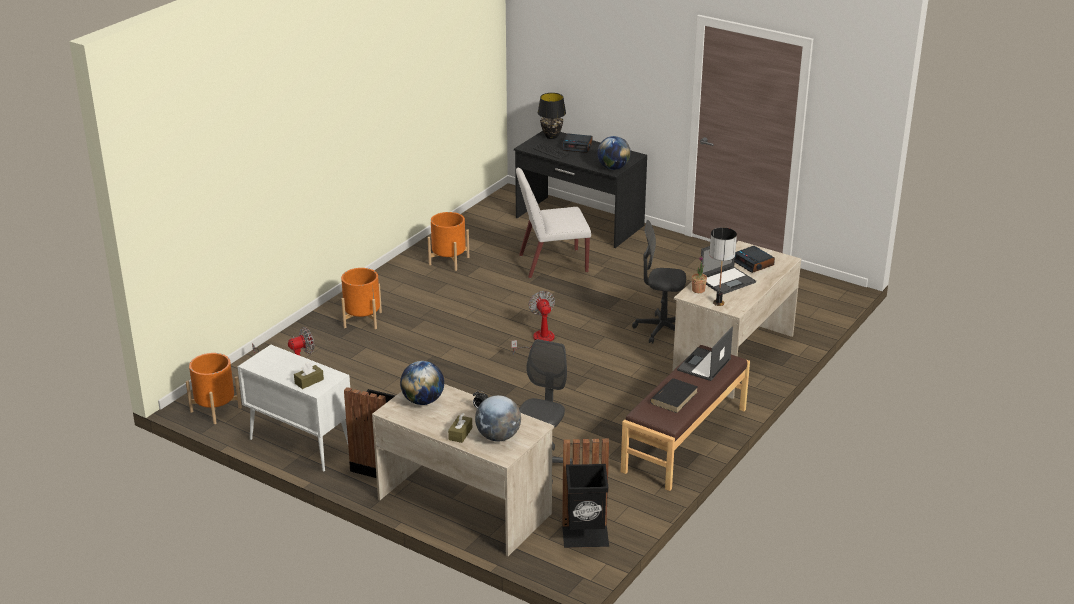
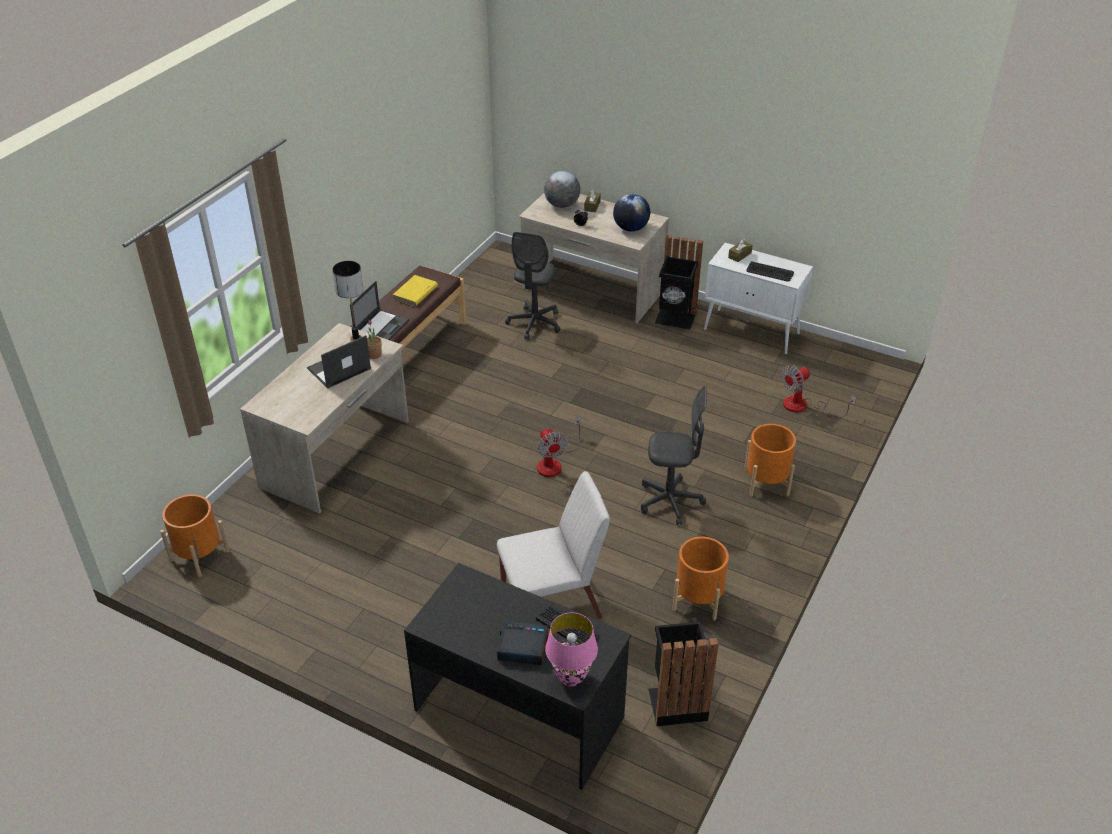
camera: 175 degrees right, 10 degrees up
orange planter [186,353,242,424] -> orange planter moved to [160,494,230,577]
black table lamp [538,93,566,139] -> pink table lamp [545,613,598,687]
black trash can [562,439,609,548] -> black trash can moved to [648,621,719,726]
globe [597,136,631,170] -> none
grey office chair [632,220,686,344] -> grey office chair moved to [641,386,707,525]
black book [650,378,698,413] -> yellow book [393,275,438,307]
alarm clock [735,246,775,273] -> none
none -> keyboard [746,261,794,281]

